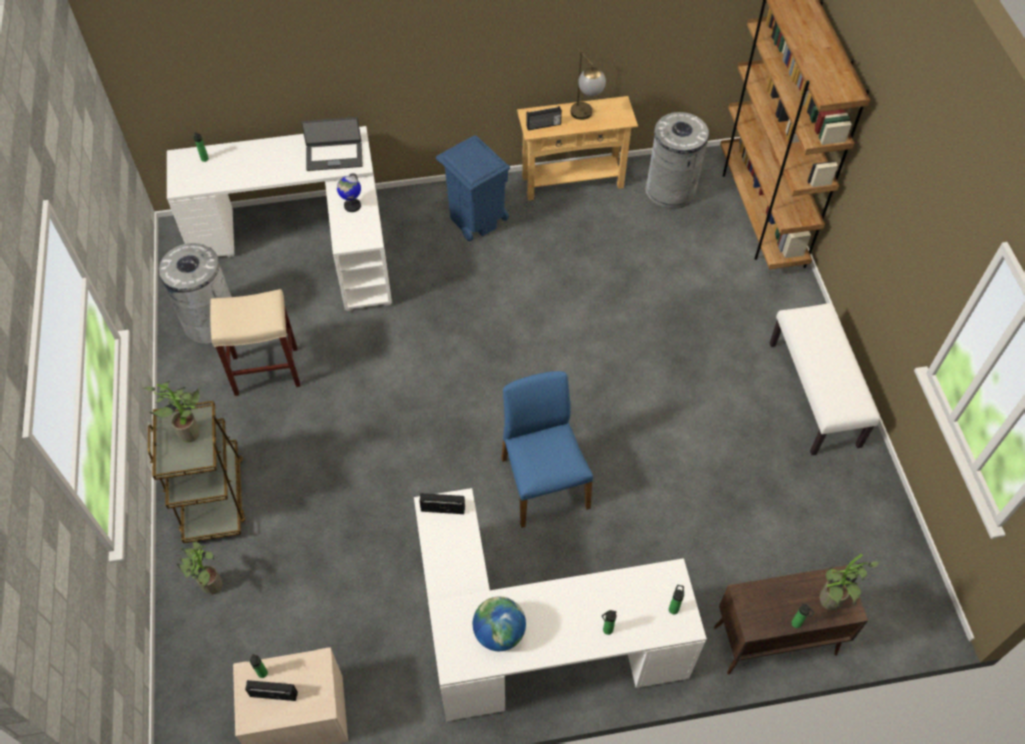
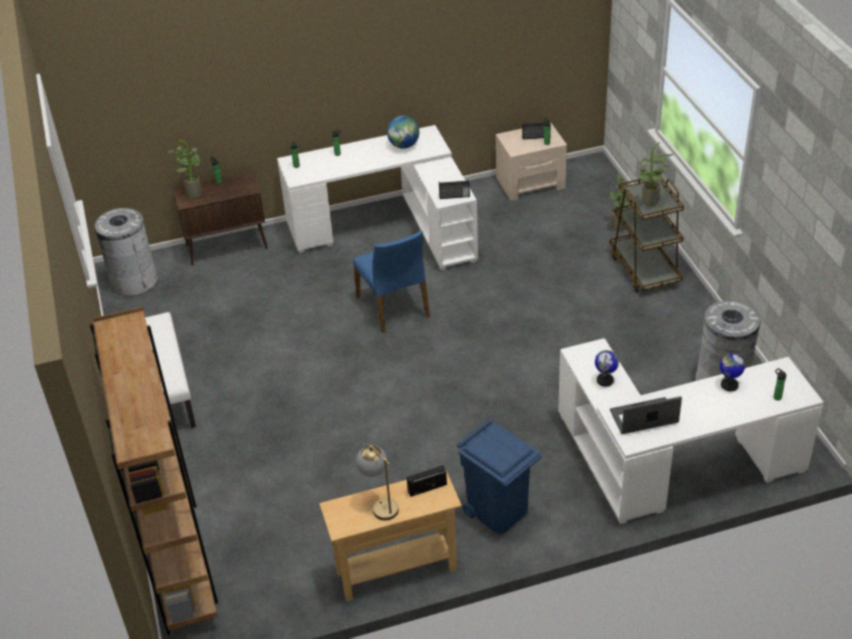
camera: 175 degrees right, 15 degrees down
beige stool [210,289,300,396] -> none
grey trash can [645,112,709,209] -> grey trash can moved to [94,208,158,296]
none -> globe [720,354,747,391]

